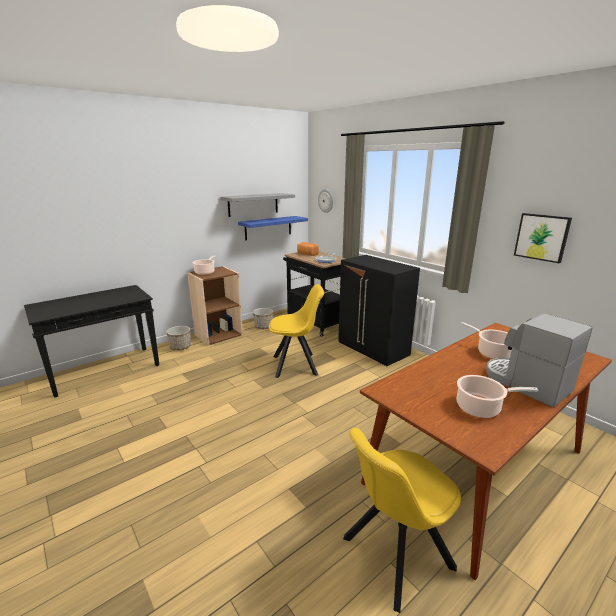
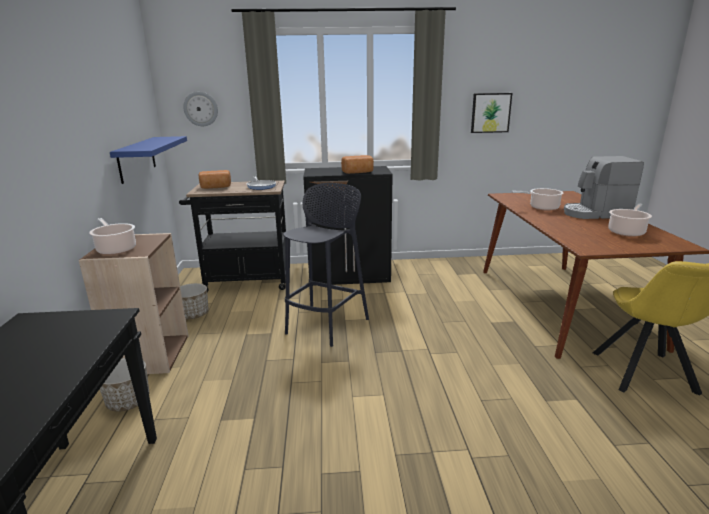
camera: 55 degrees left, 0 degrees up
grey shelf [220,193,295,217] -> none
yellow chair [269,284,325,378] -> grey stool [283,183,369,347]
none -> bread [341,155,374,174]

